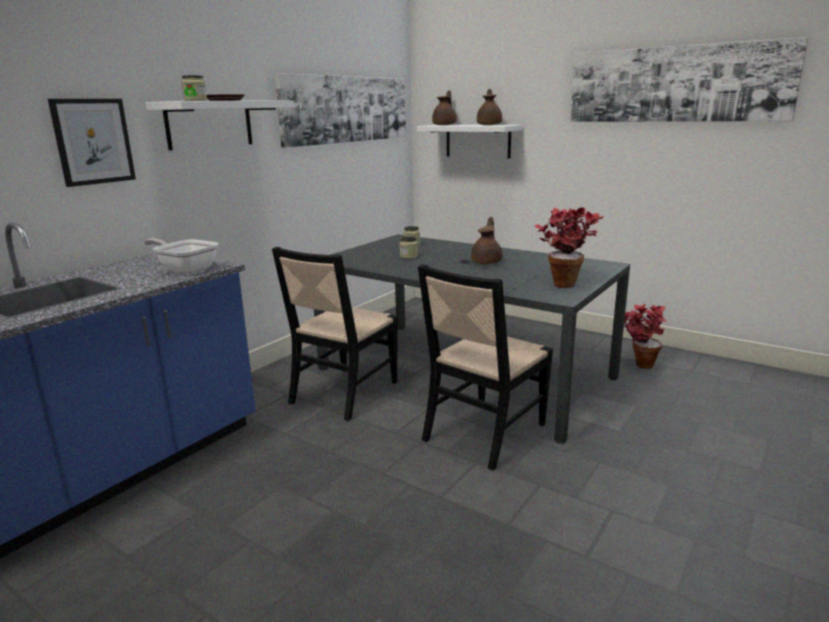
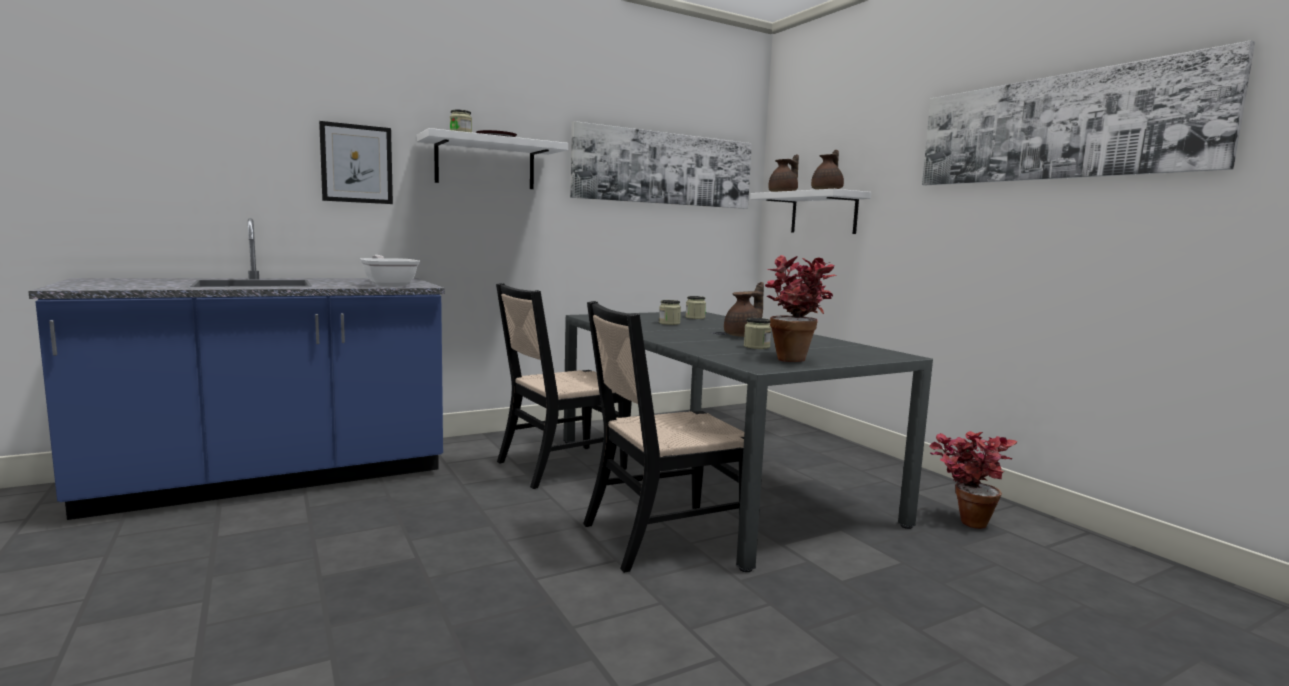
camera: 25 degrees right, 10 degrees down
none -> jar [744,318,771,349]

